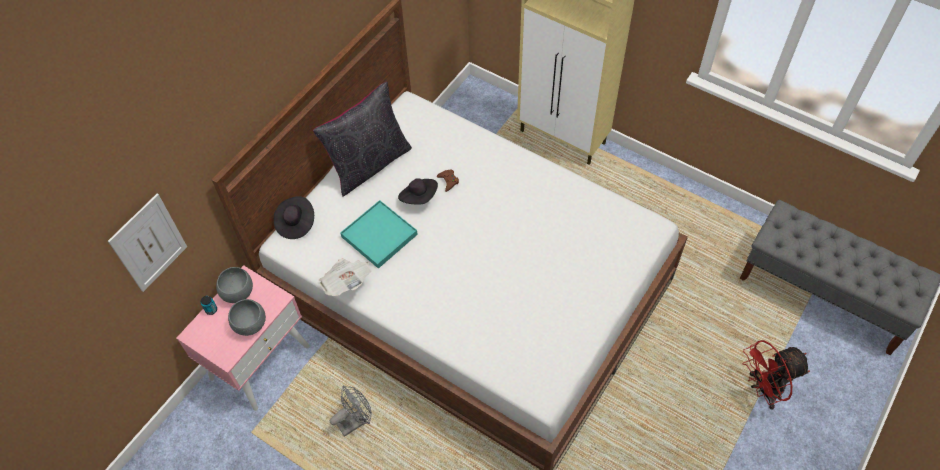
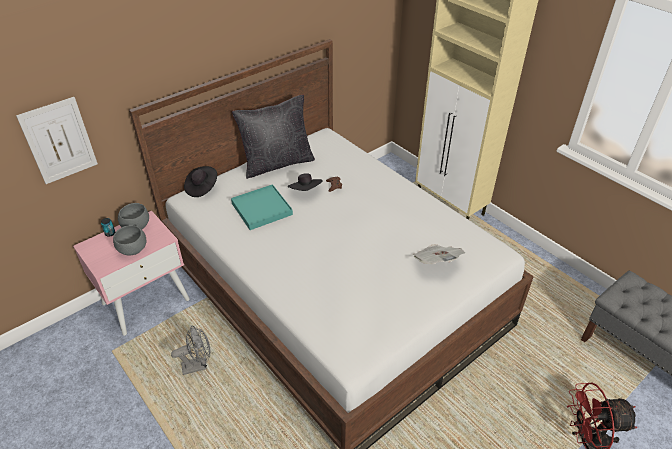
camera: 15 degrees right, 15 degrees down
newspaper [319,258,371,296] -> newspaper moved to [412,244,466,264]

